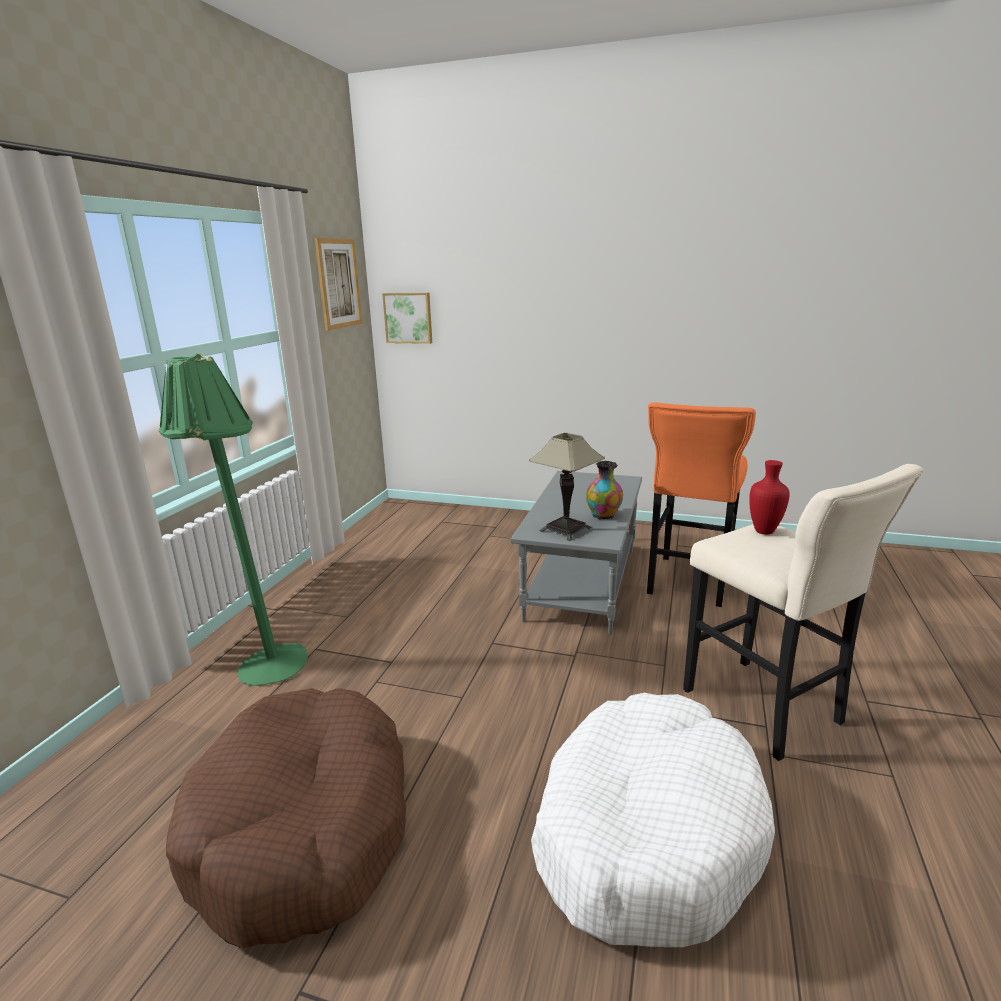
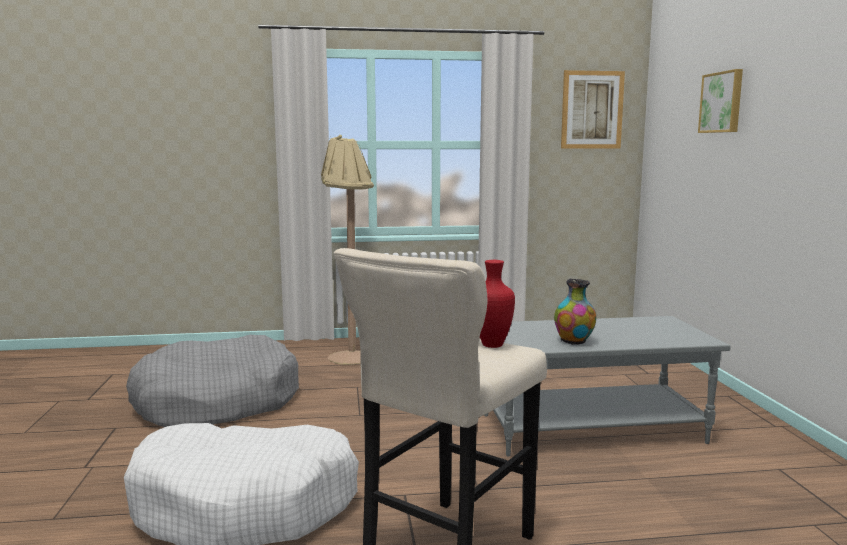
camera: 65 degrees right, 10 degrees down
green floor lamp [159,353,308,686] -> beige floor lamp [321,135,374,365]
brown dog bed [166,688,406,949] -> grey dog bed [126,335,299,427]
picture [382,293,432,344] -> picture moved to [698,69,743,133]
table lamp [529,433,605,541] -> none
orange stool [647,403,756,607] -> none

